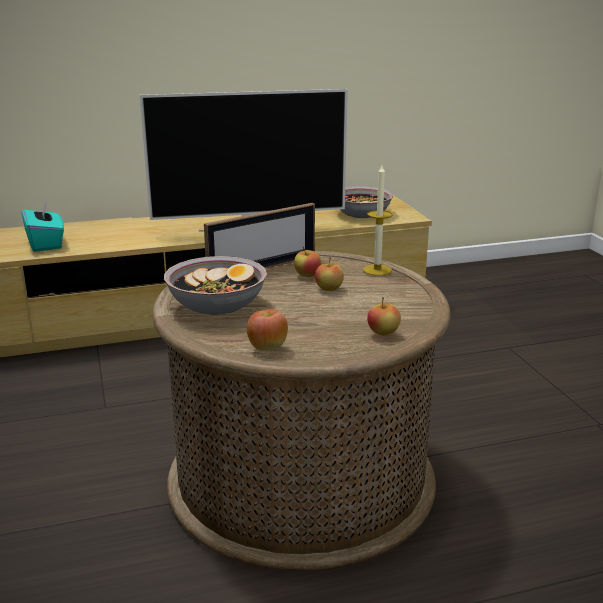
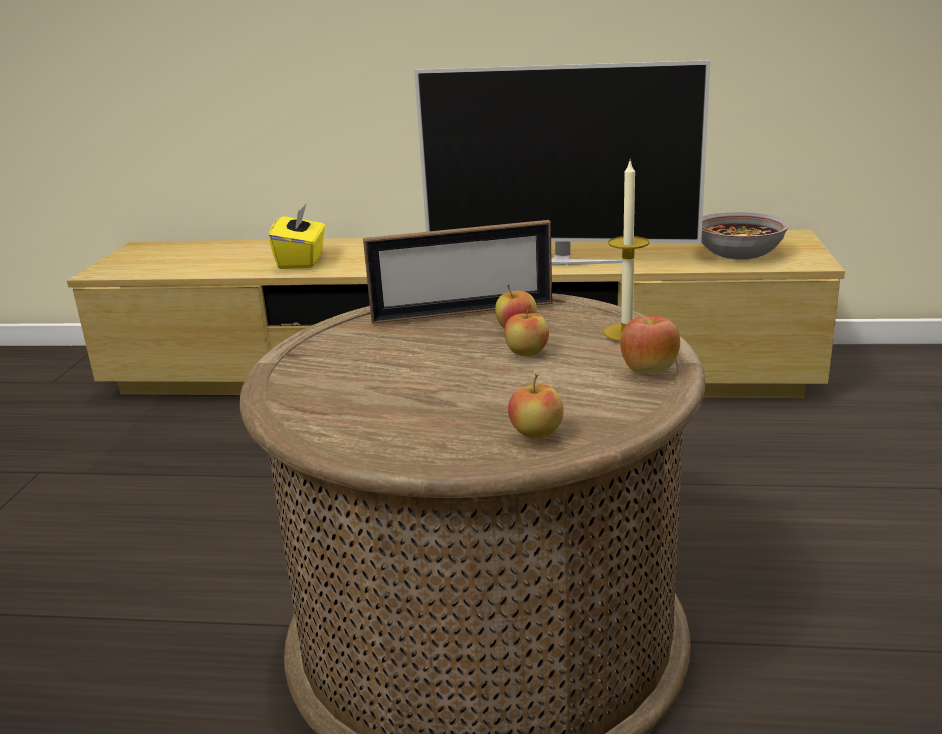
camera: 25 degrees right, 0 degrees up
turquoise tissue box [22,200,64,252] -> yellow tissue box [269,203,325,269]
bowl [164,256,267,315] -> none
apple [247,309,288,351] -> apple moved to [620,316,680,373]

